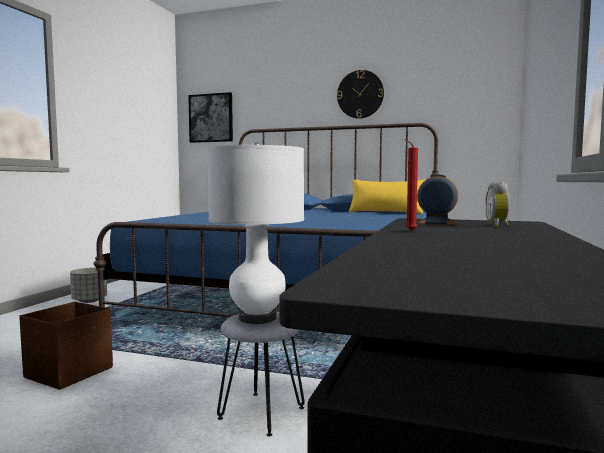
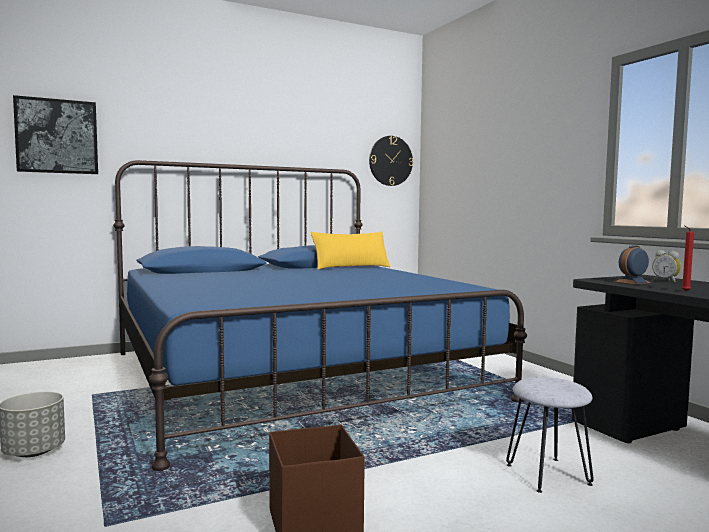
camera: 45 degrees left, 0 degrees up
white table lamp [207,142,304,324] -> none
wall clock [337,70,384,119] -> wall clock moved to [369,136,413,186]

